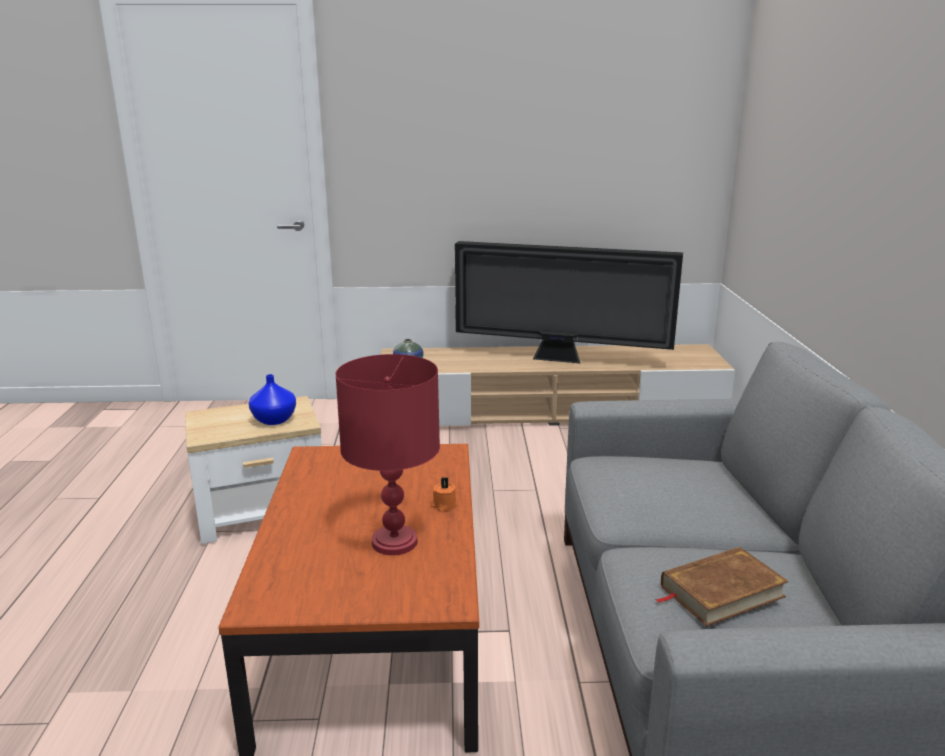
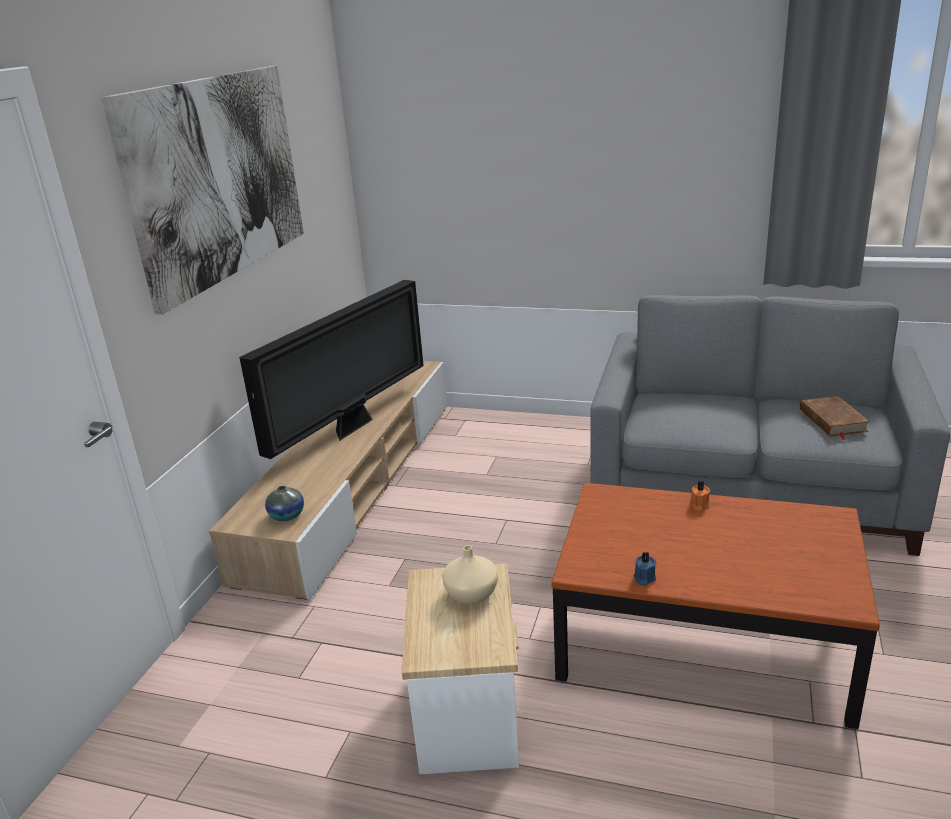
camera: 70 degrees left, 5 degrees up
blue vase [249,374,296,425] -> beige vase [442,545,498,605]
red table lamp [335,354,440,555] -> none
none -> picture [101,66,304,315]
none -> blue candle [634,552,657,586]

